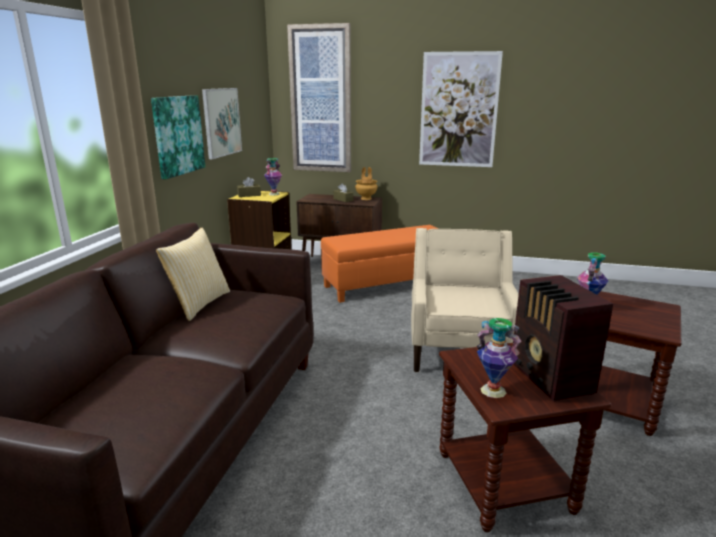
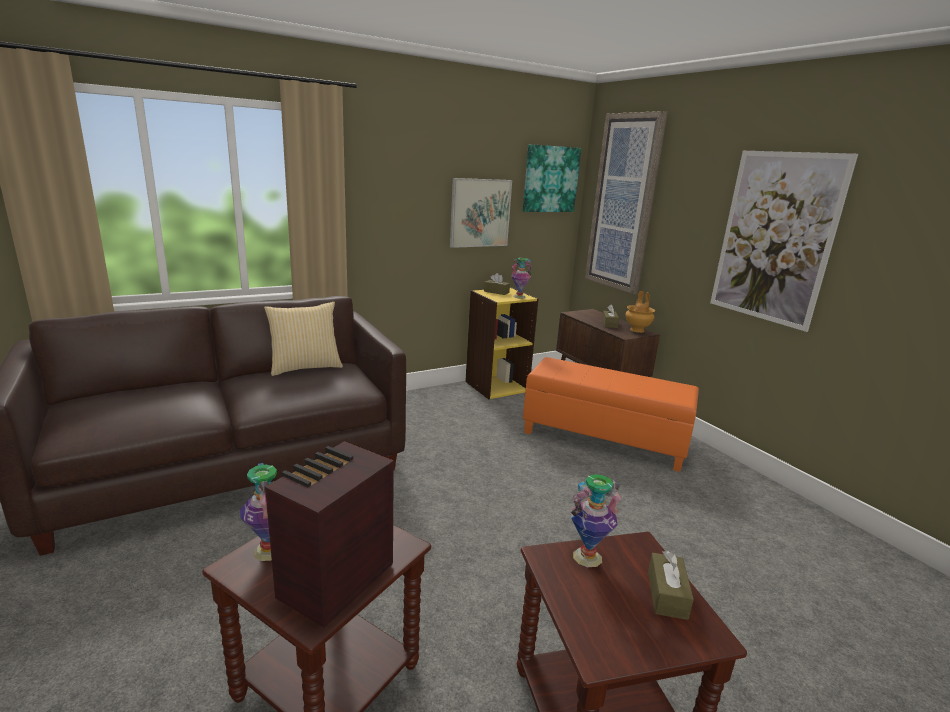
camera: 45 degrees right, 0 degrees up
picture [151,95,205,179] -> picture moved to [523,144,581,212]
beige armchair [411,228,519,372] -> none
none -> brown tissue box [648,551,694,620]

